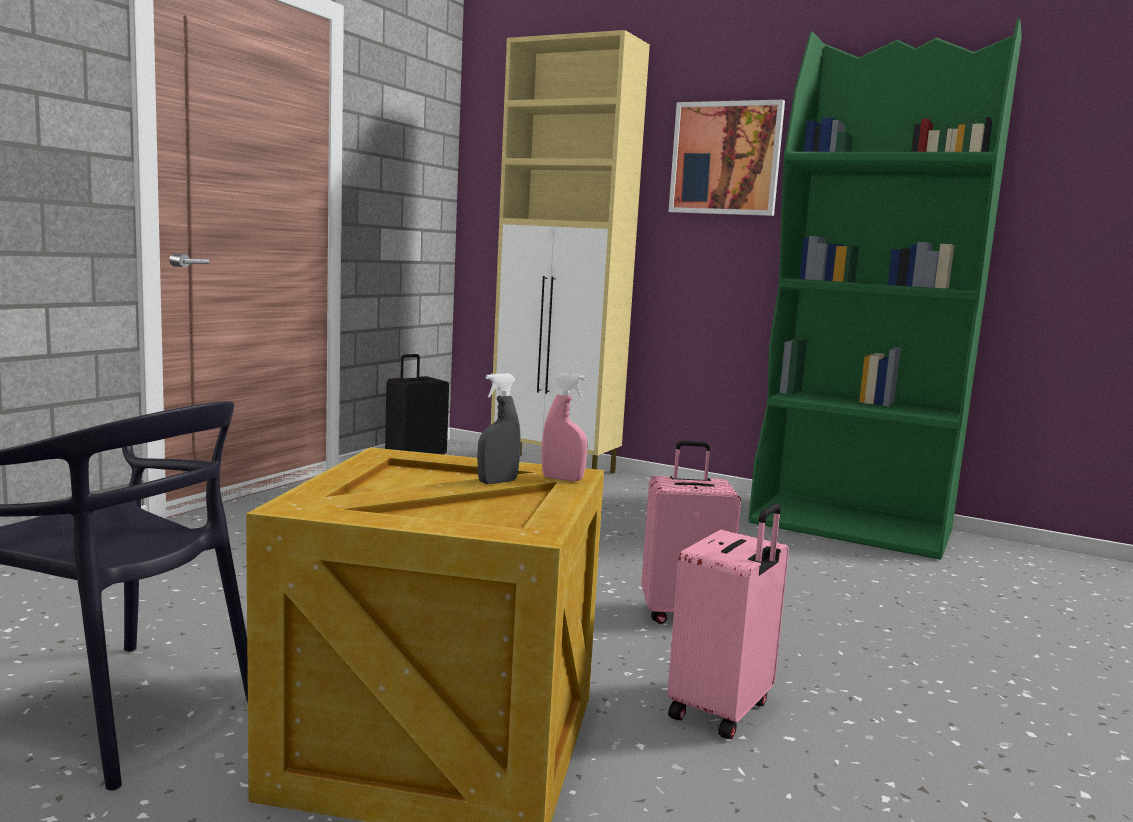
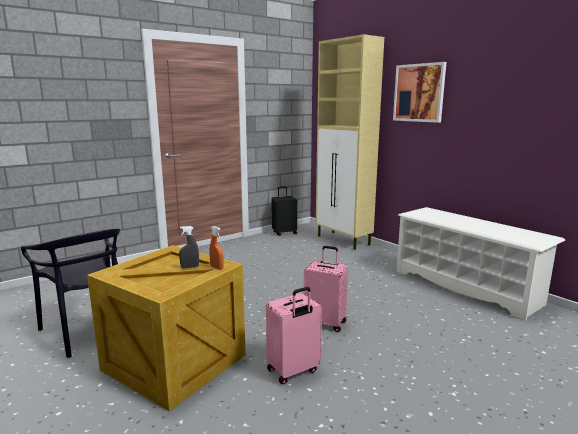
camera: 25 degrees right, 5 degrees up
pink spray bottle [542,373,588,481] -> orange spray bottle [209,226,224,270]
green bookcase [748,18,1022,560] -> white shoe rack [396,207,565,321]

